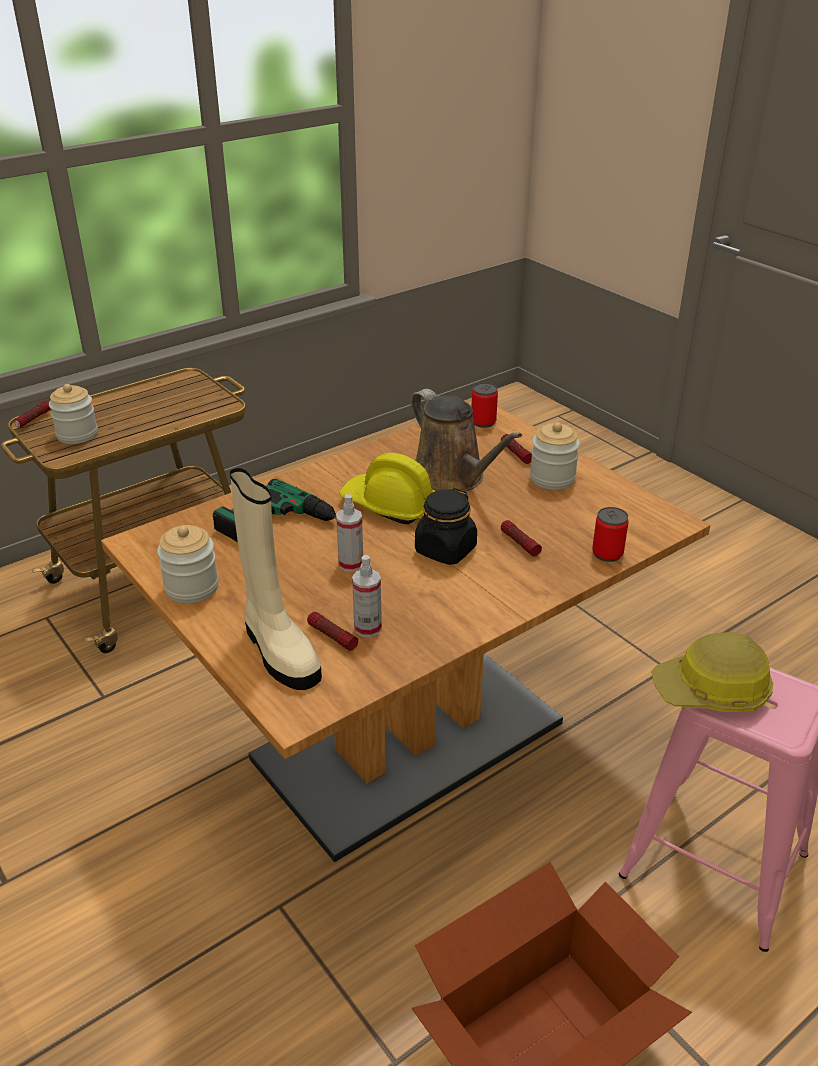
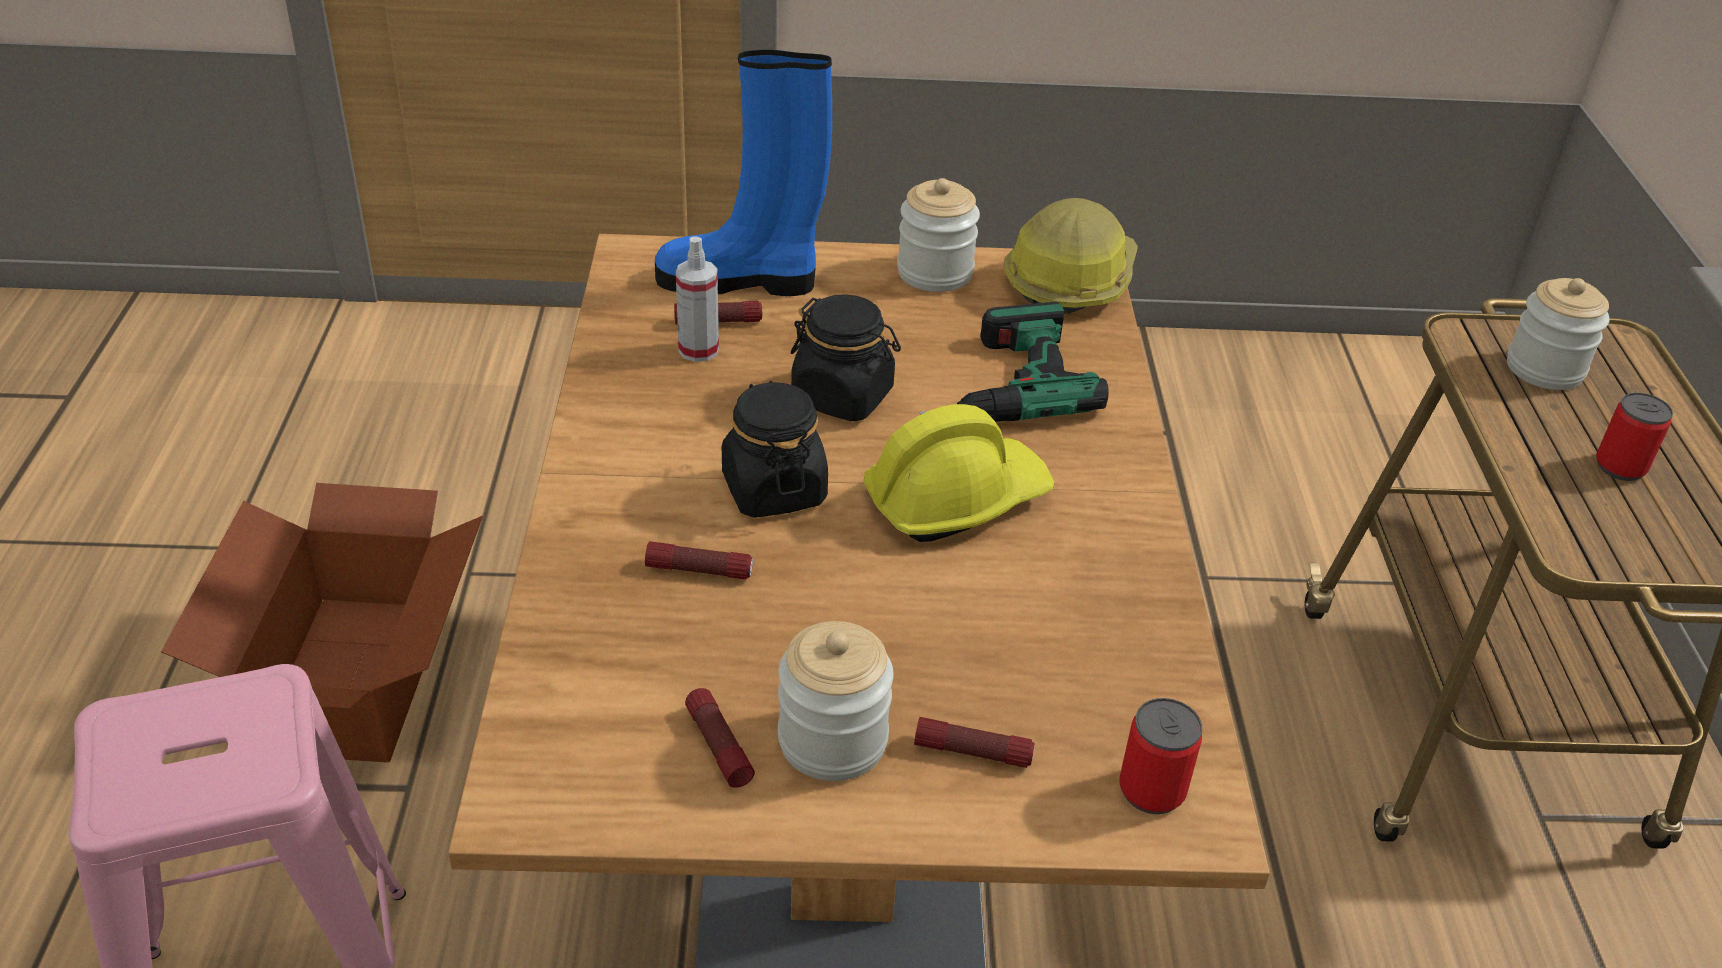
camera: 125 degrees right, 5 degrees up
flashlight [14,401,51,428] -> flashlight moved to [685,688,755,788]
beige boot [230,468,322,690] -> blue boot [655,50,832,296]
spray bottle [336,494,363,572] -> black jar [791,294,901,421]
brown watering can [411,389,522,492] -> none
can [592,507,628,562] -> can moved to [1596,393,1673,481]
hard hat [651,632,773,712] -> hard hat moved to [1004,198,1138,314]

